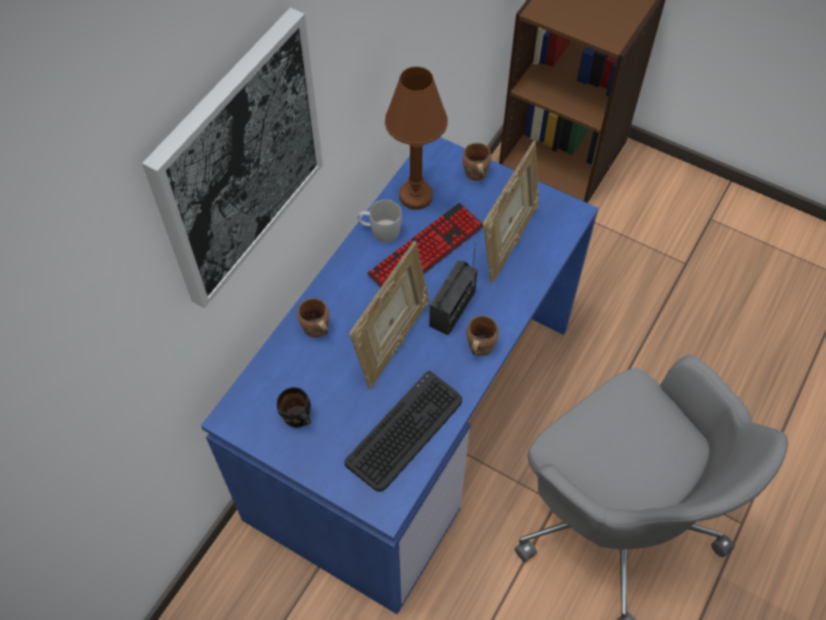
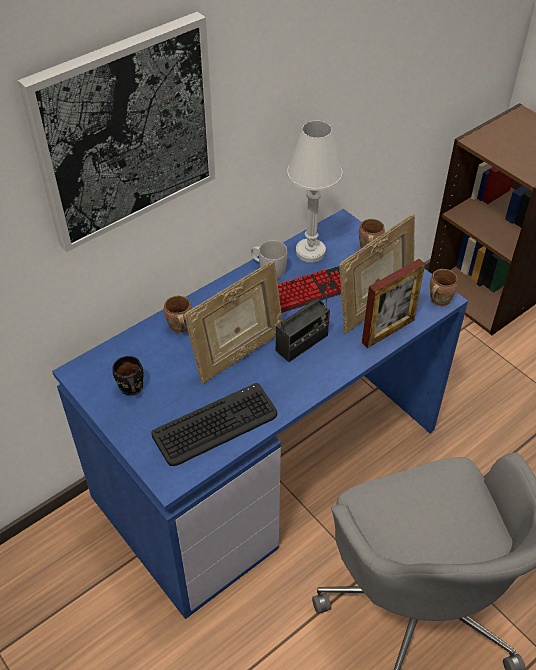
camera: 20 degrees right, 10 degrees down
brown table lamp [385,67,448,210] -> white table lamp [287,121,343,263]
brown mug [467,315,499,356] -> brown mug moved to [430,269,458,306]
none -> picture frame [362,259,425,348]

